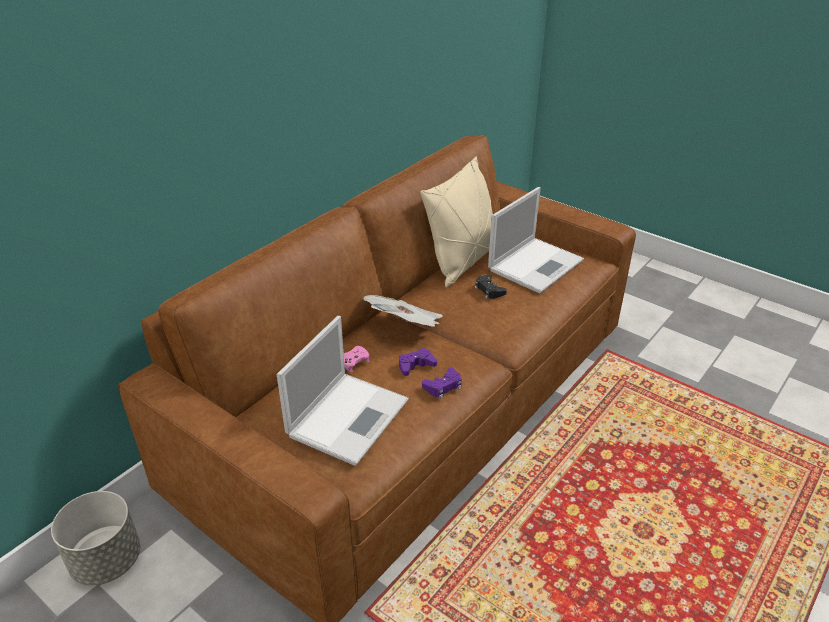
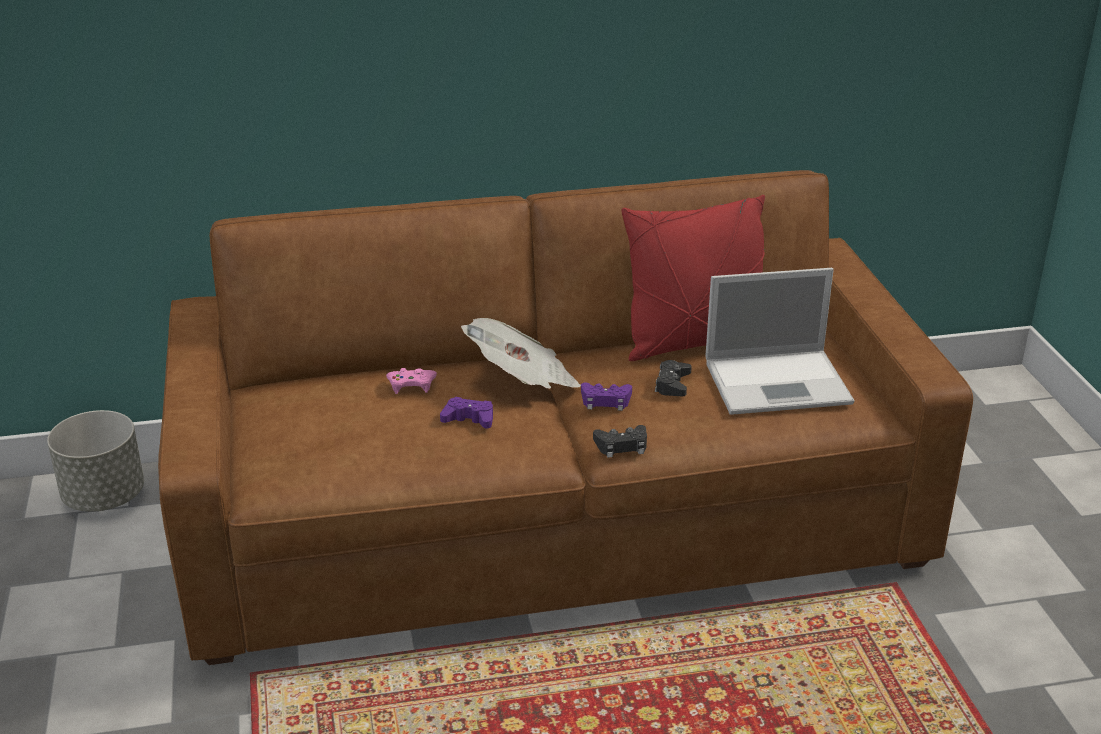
camera: 40 degrees right, 5 degrees down
laptop [277,316,409,466] -> none
beige pillow [420,157,493,288] -> red pillow [621,195,765,361]
purple game controller [422,367,462,399] -> purple game controller moved to [581,382,632,411]
none -> black game controller [593,425,647,458]

